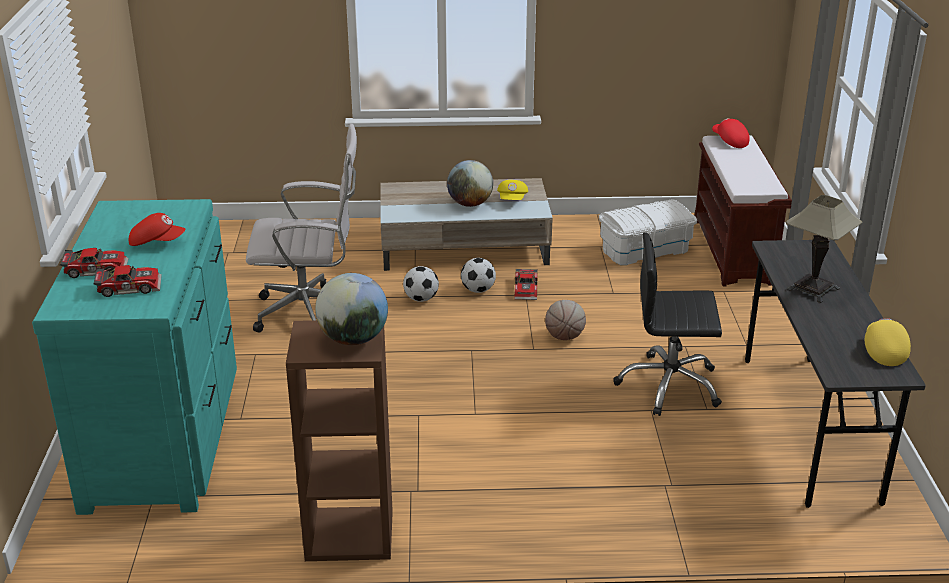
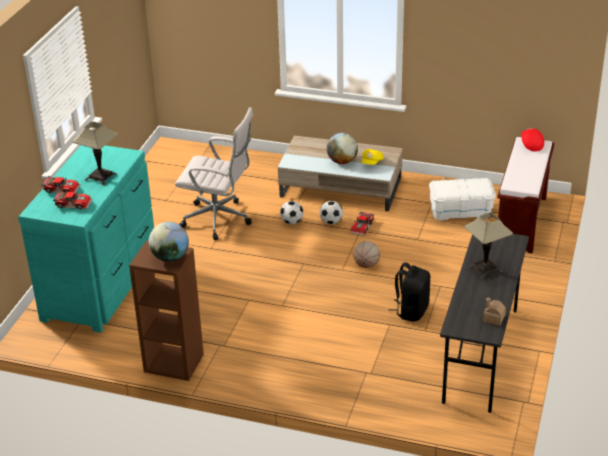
camera: 20 degrees right, 5 degrees up
red cap [129,213,185,246] -> table lamp [72,122,118,185]
black office chair [613,232,722,416] -> black backpack [389,262,430,321]
yellow cap [865,318,911,366] -> toy house [483,297,506,326]

